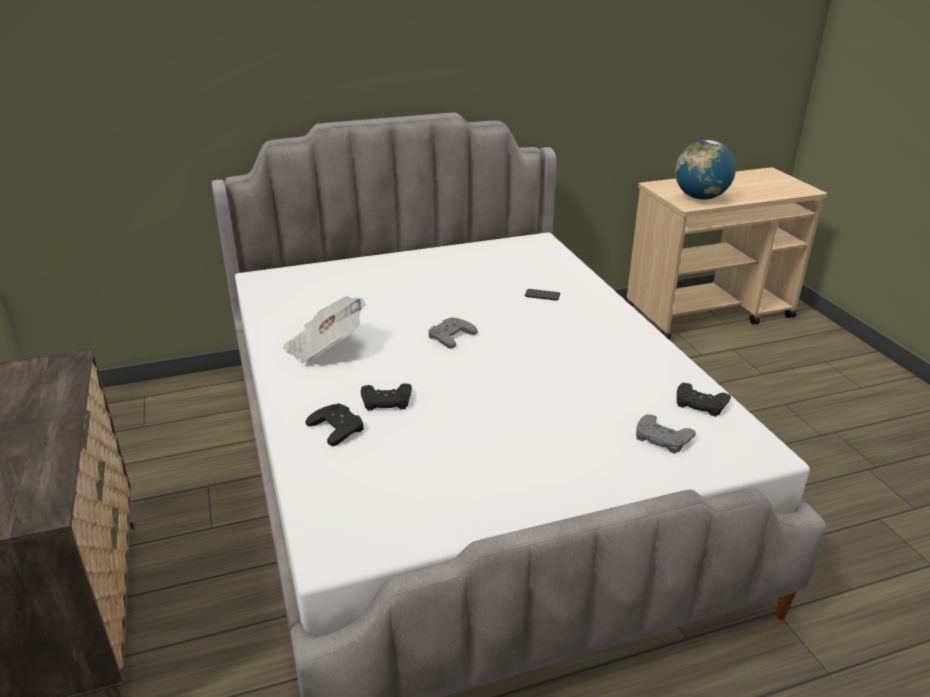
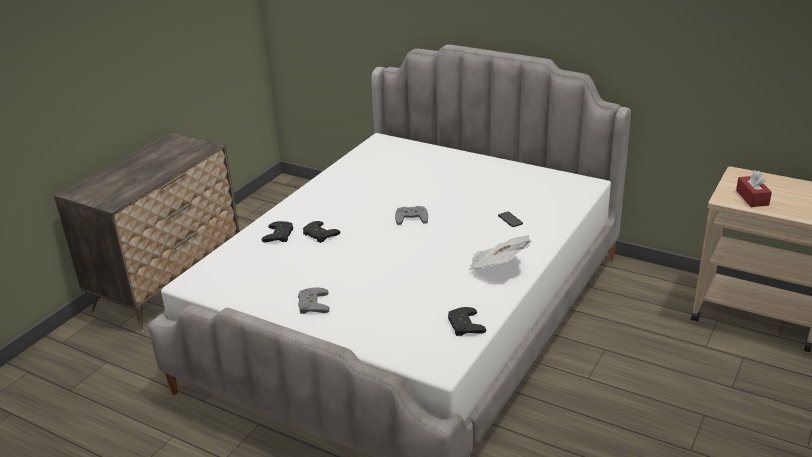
camera: 50 degrees right, 0 degrees up
newspaper [283,296,366,363] -> newspaper moved to [469,235,531,270]
grey game controller [636,414,696,454] -> grey game controller moved to [298,287,329,314]
globe [675,140,736,200] -> red tissue box [736,170,772,207]

